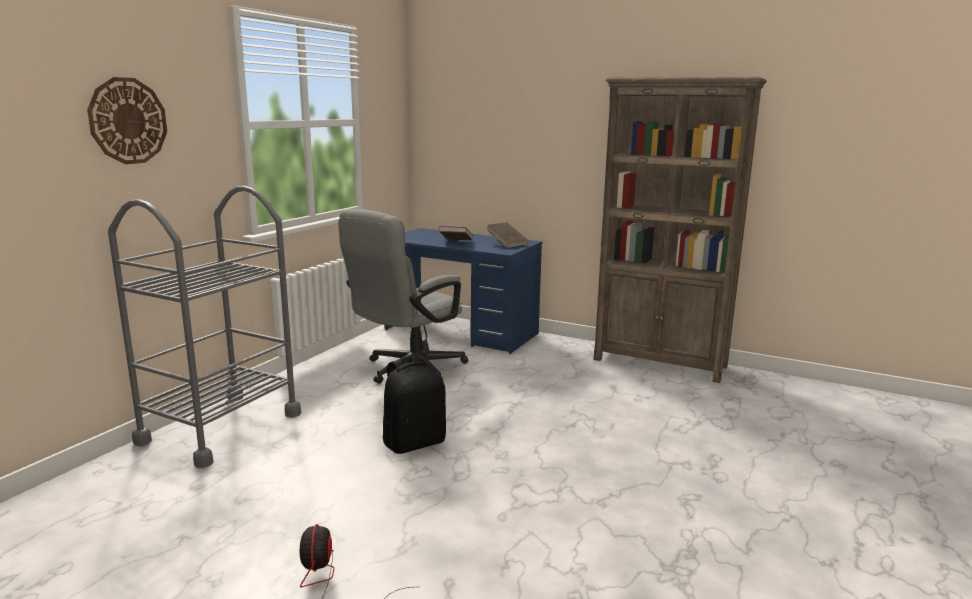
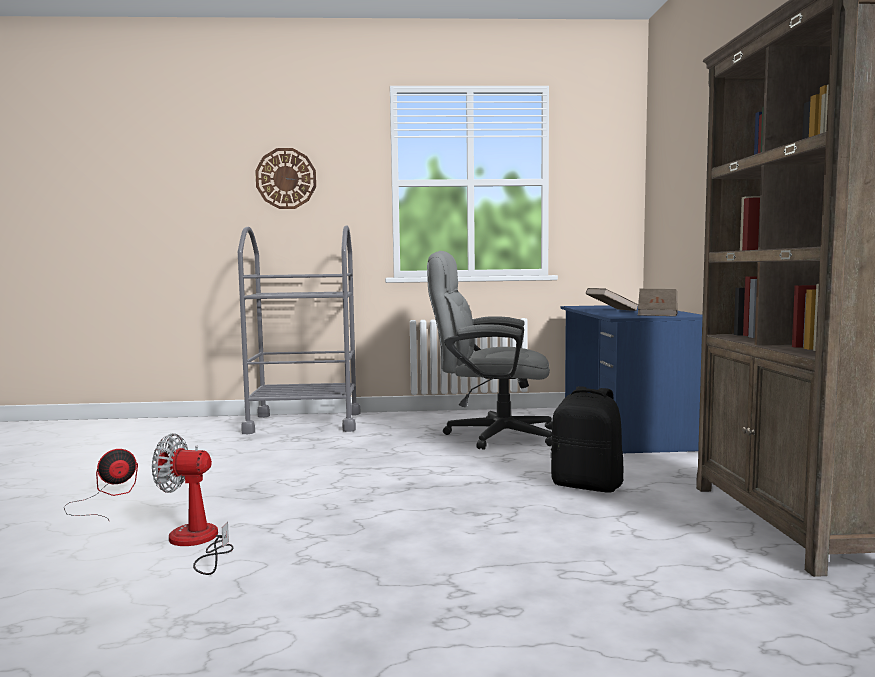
camera: 60 degrees right, 10 degrees down
black backpack [383,356,446,454] -> black backpack moved to [551,386,624,493]
none -> fan [152,433,234,575]

